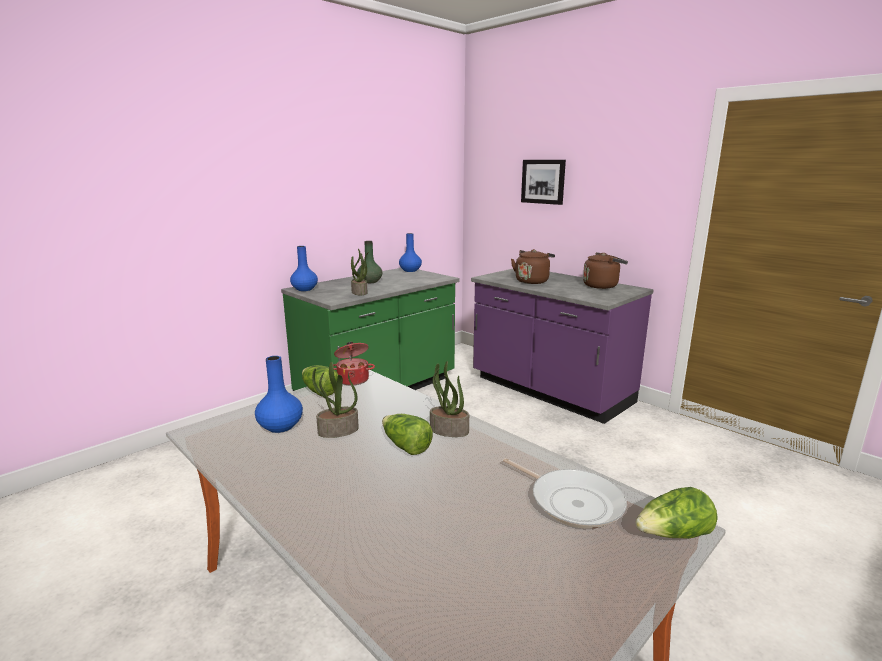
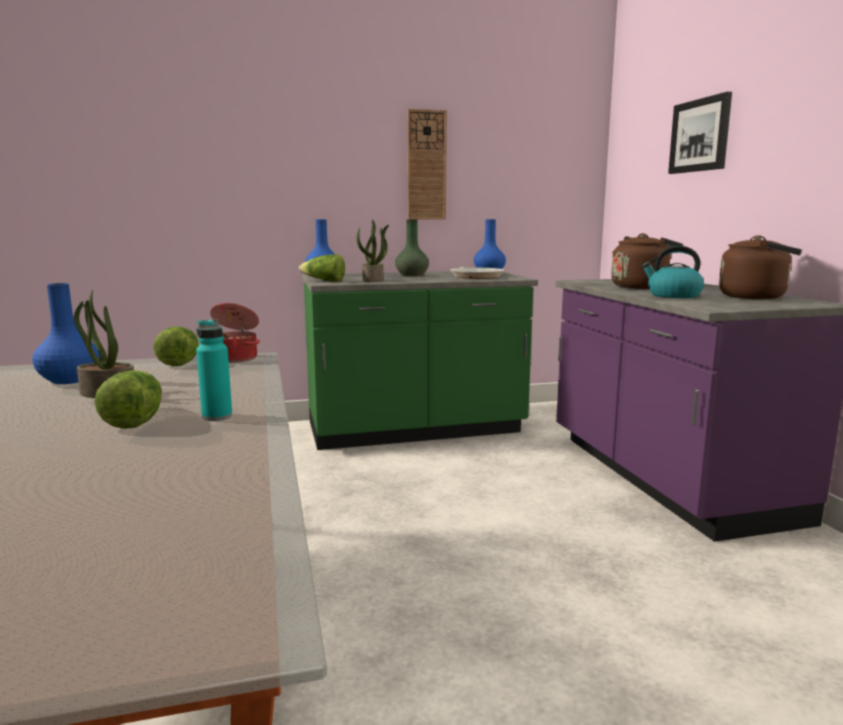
camera: 30 degrees right, 5 degrees down
potted plant [430,361,469,437] -> turquoise bottle [196,319,232,421]
frying pan [503,458,627,529] -> frying pan moved to [451,267,504,279]
lettuce [635,487,718,539] -> lettuce moved to [299,254,345,282]
none -> wall clock [407,109,447,220]
none -> kettle [641,246,704,298]

